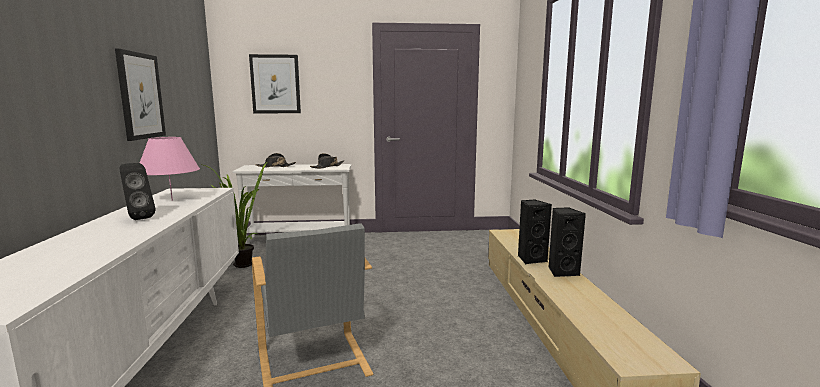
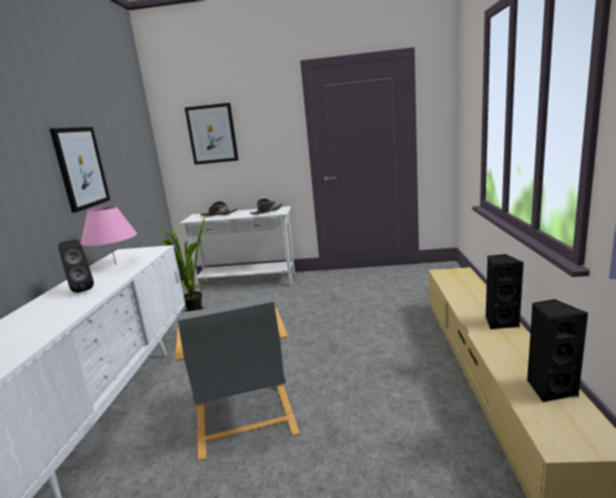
camera: 10 degrees right, 5 degrees up
black speaker [518,200,552,264] -> black speaker moved to [527,299,588,403]

